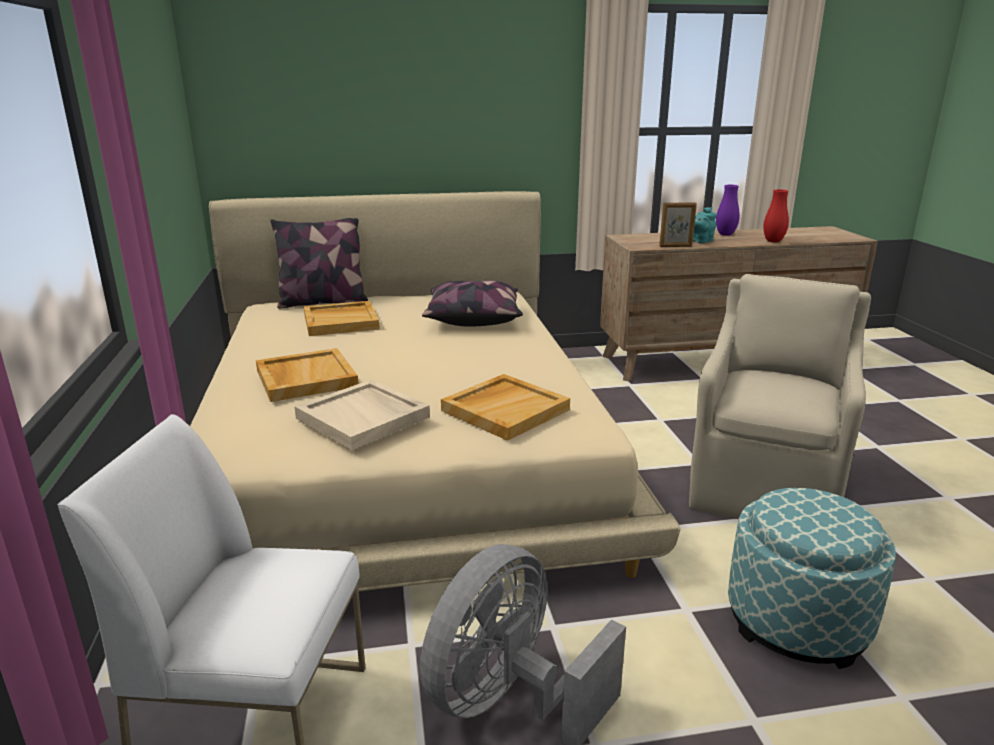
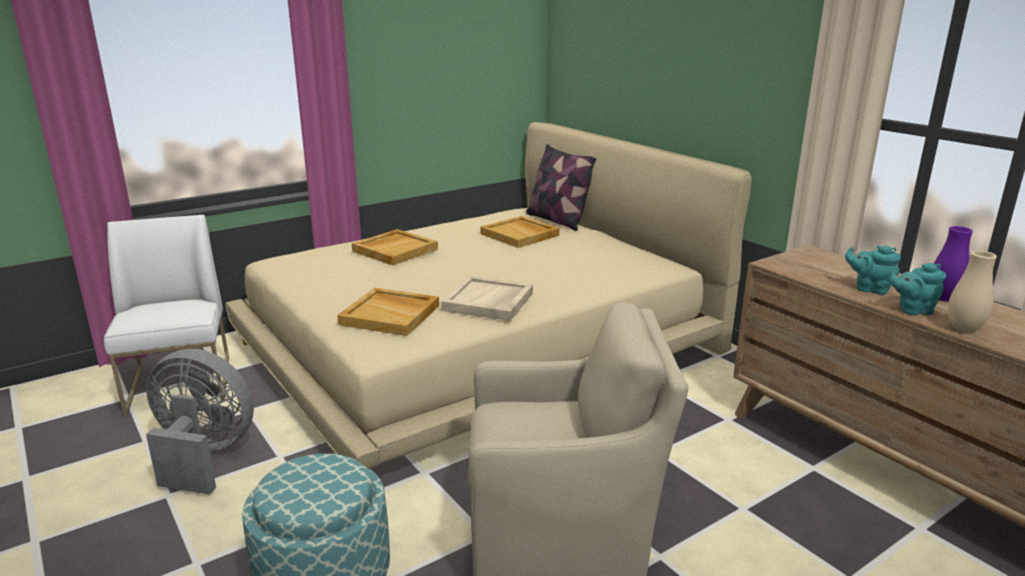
camera: 65 degrees right, 0 degrees up
beige tray [294,379,430,450] -> beige tray moved to [441,276,533,321]
pillow [422,281,523,326] -> none
picture frame [659,203,697,247] -> none
red vase [763,189,789,243] -> beige vase [948,250,997,333]
none -> turquoise teapot [889,263,946,315]

